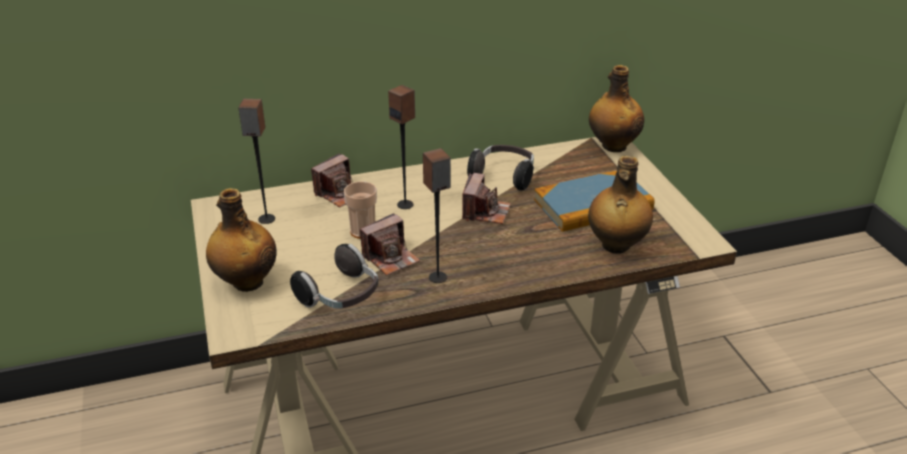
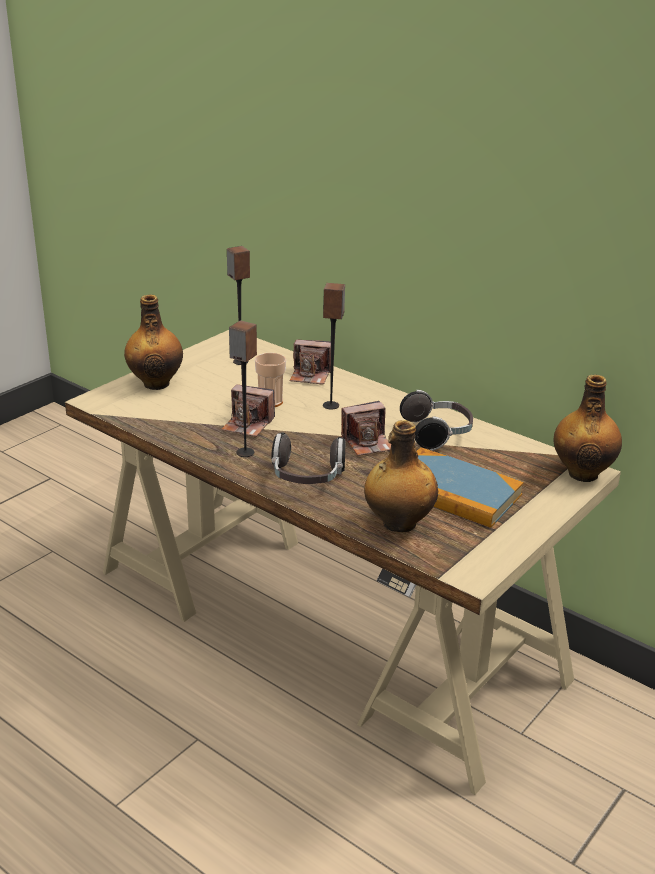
camera: 55 degrees right, 5 degrees down
headphones [290,244,378,309] -> headphones moved to [271,432,346,484]

